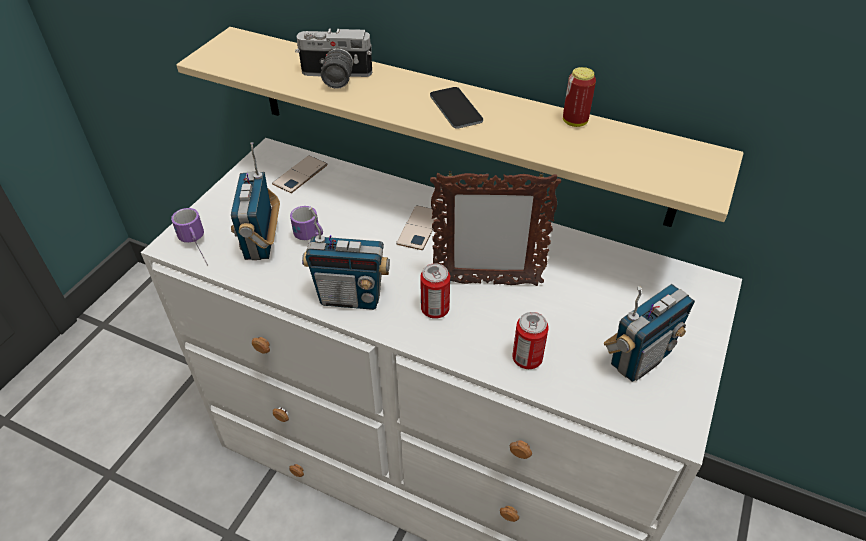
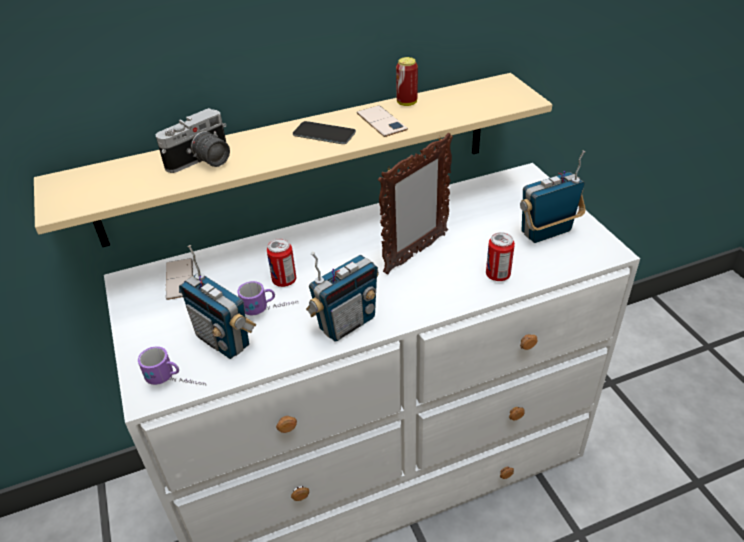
camera: 45 degrees left, 5 degrees down
phone [396,205,438,250] -> phone moved to [357,105,408,137]
can [420,263,450,319] -> can moved to [267,238,296,287]
radio [603,284,695,382] -> radio turned 120 degrees counterclockwise [520,150,586,243]

